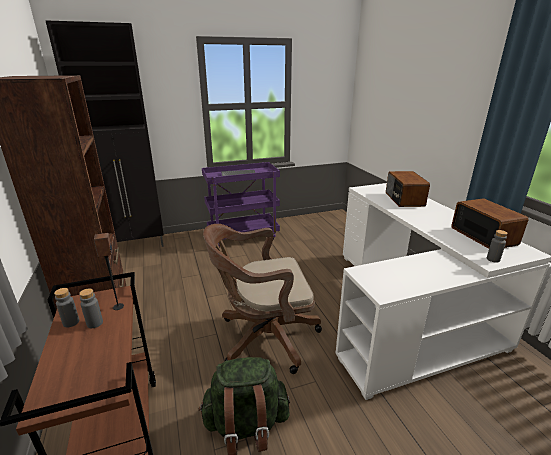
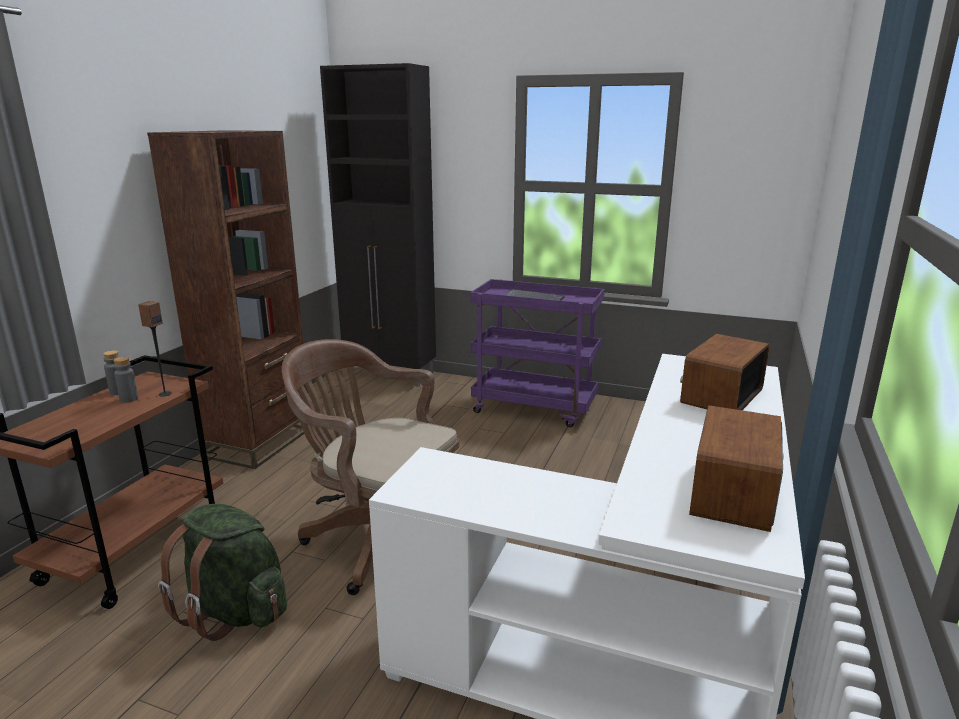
camera: 40 degrees right, 5 degrees down
grey bottle [487,230,508,263] -> none

